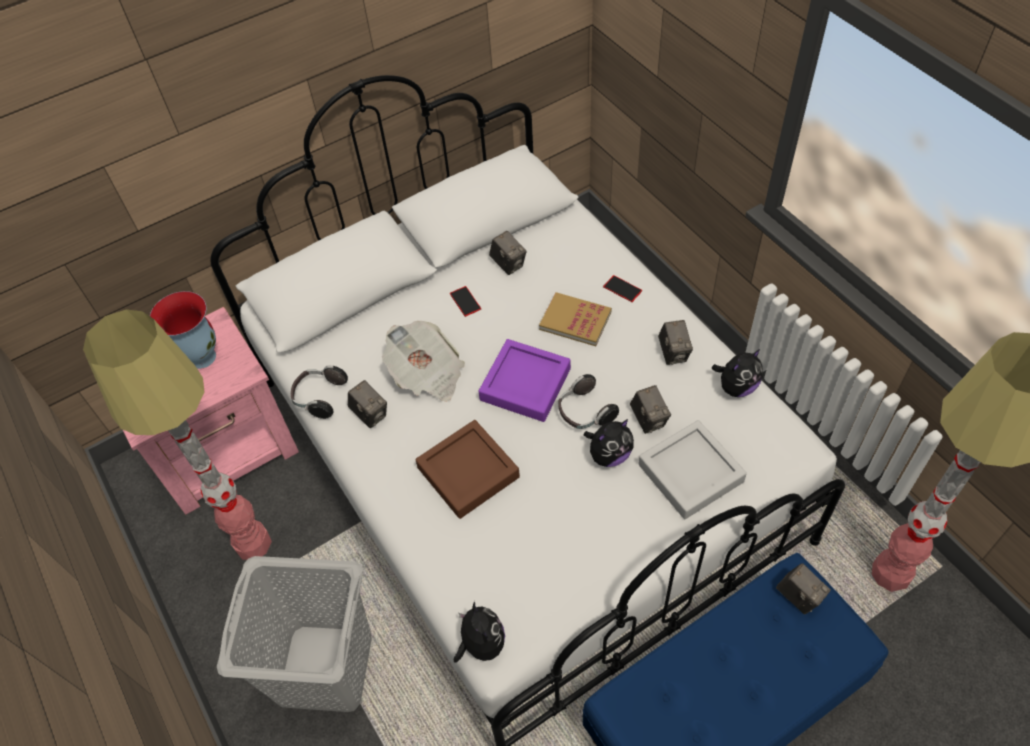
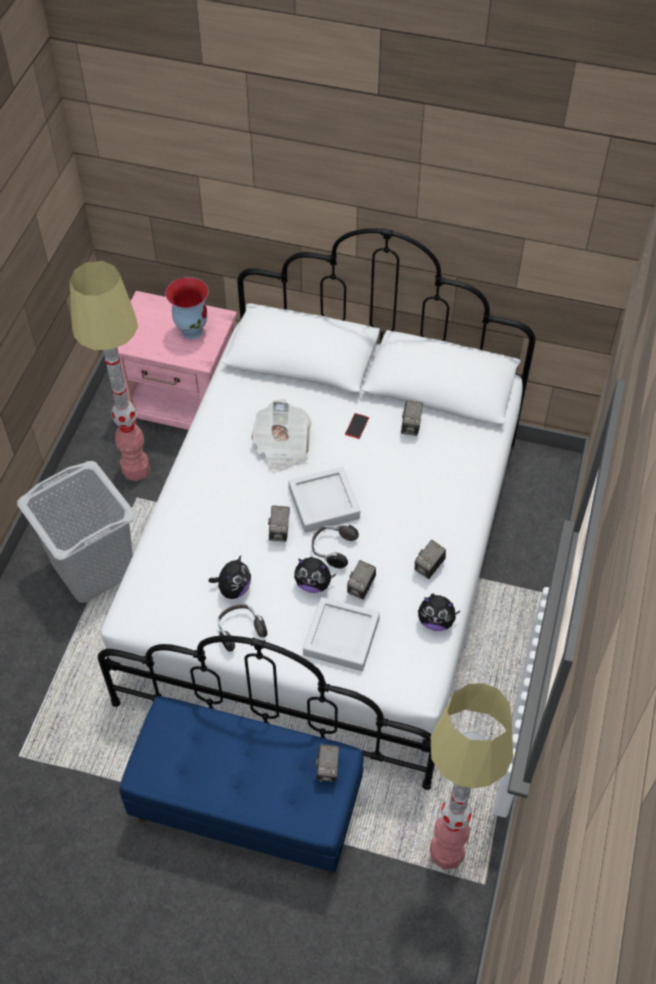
camera: 45 degrees right, 0 degrees up
headphones [291,365,348,419] -> headphones moved to [218,604,267,652]
camera [348,380,387,428] -> camera moved to [268,505,290,542]
brown tray [415,420,520,519] -> none
plush toy [454,601,505,663] -> plush toy moved to [209,556,251,599]
purple tray [479,339,571,422] -> grey tray [289,467,360,533]
book [539,292,612,346] -> none
phone [603,275,642,302] -> none

